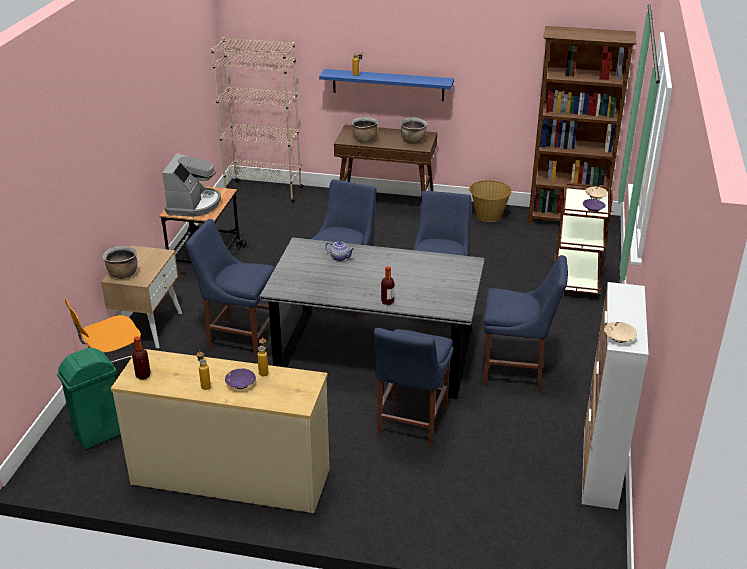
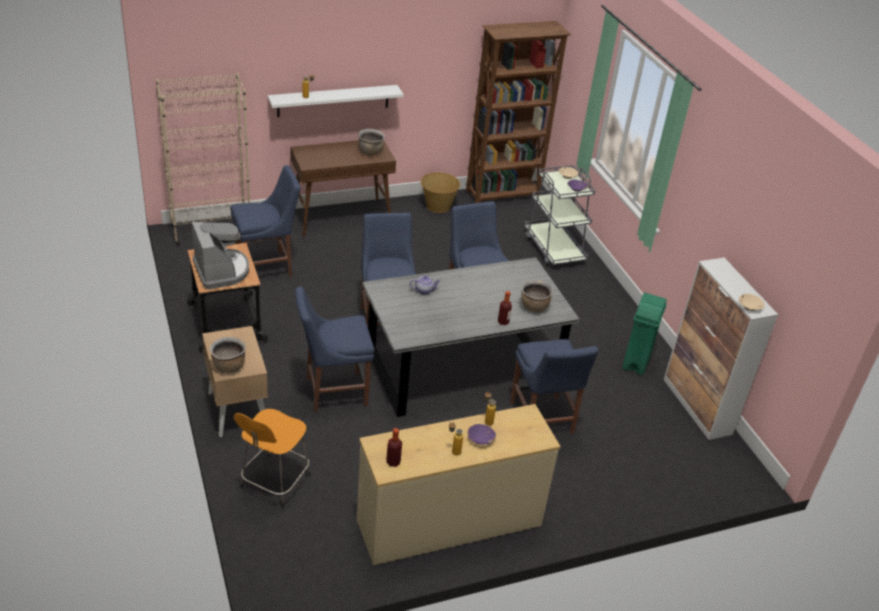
camera: 35 degrees left, 5 degrees up
green trash can [57,348,121,450] -> green trash can moved to [622,292,667,375]
blue shelf [319,69,454,101] -> white shelf [268,85,404,117]
brown cooking pot [351,117,378,143] -> brown cooking pot moved to [521,280,554,313]
blue chair [483,255,568,390] -> blue chair moved to [230,165,301,277]
brown cart [554,183,613,297] -> grey cart [524,165,595,266]

